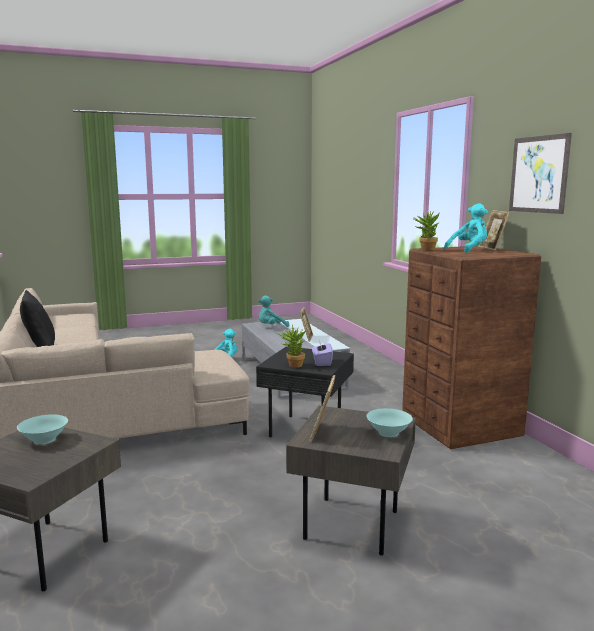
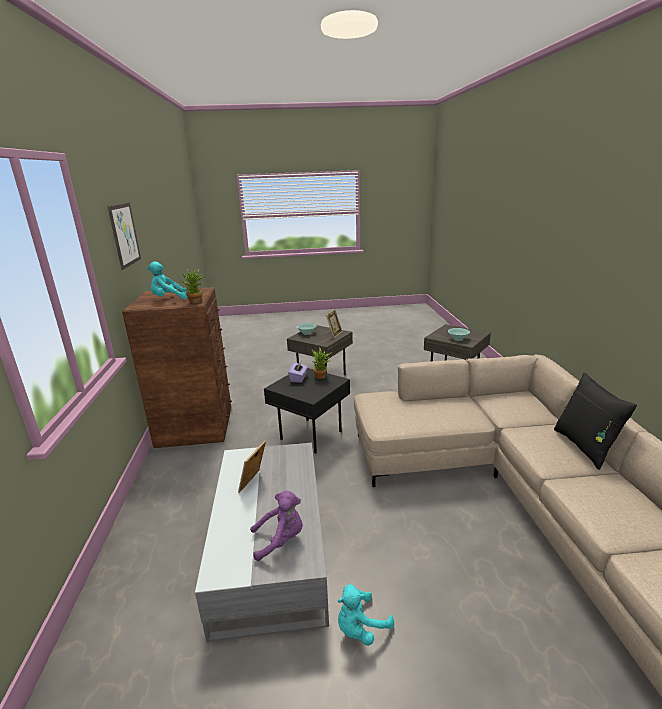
camera: 165 degrees left, 10 degrees up
turquoise plush toy [258,295,289,327] -> purple plush toy [250,491,303,561]
picture frame [478,210,510,251] -> none

